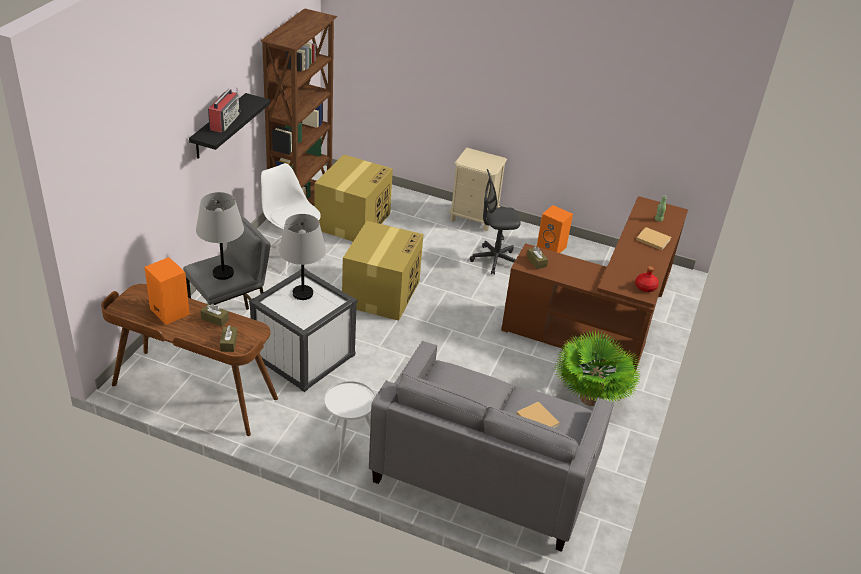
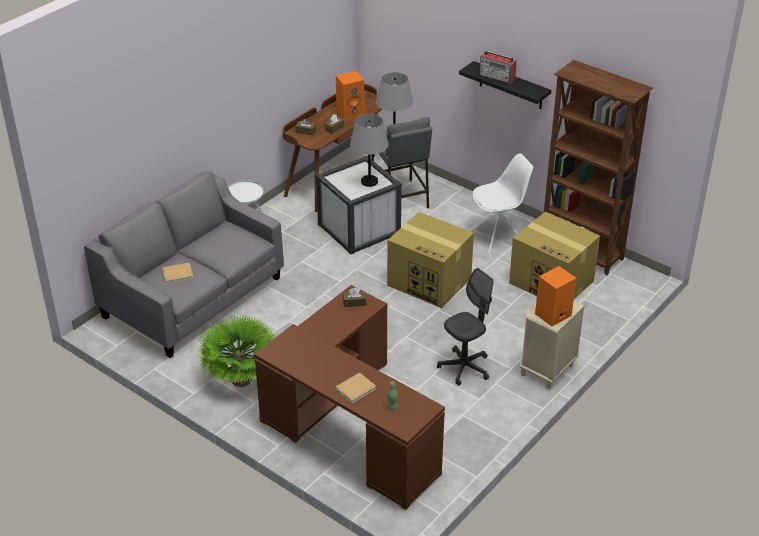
camera: 110 degrees right, 0 degrees up
grey office chair [470,169,521,275] -> grey office chair turned 45 degrees clockwise [437,268,494,386]
orange speaker [537,205,573,253] -> orange speaker moved to [535,266,576,326]
red bottle [635,266,659,292] -> none

